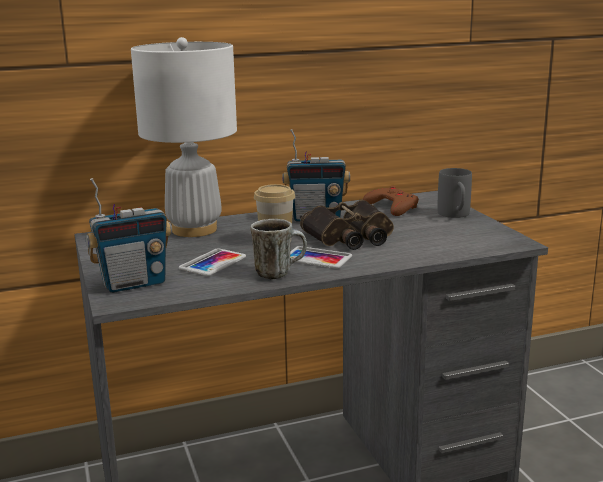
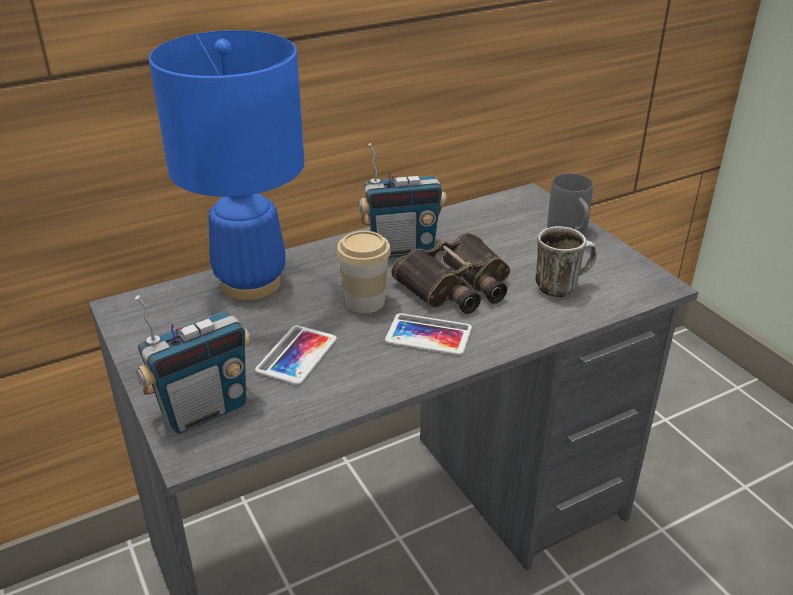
camera: 10 degrees left, 15 degrees up
white table lamp [131,37,237,237] -> blue table lamp [149,30,304,300]
mug [251,219,307,279] -> mug moved to [535,226,597,297]
brown game controller [363,186,419,216] -> none

